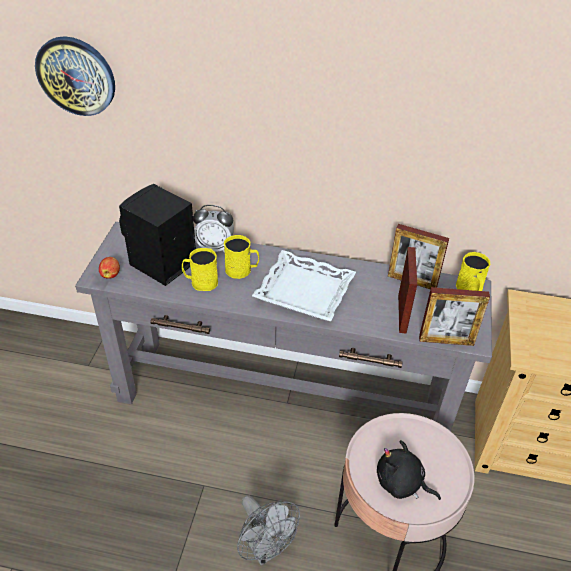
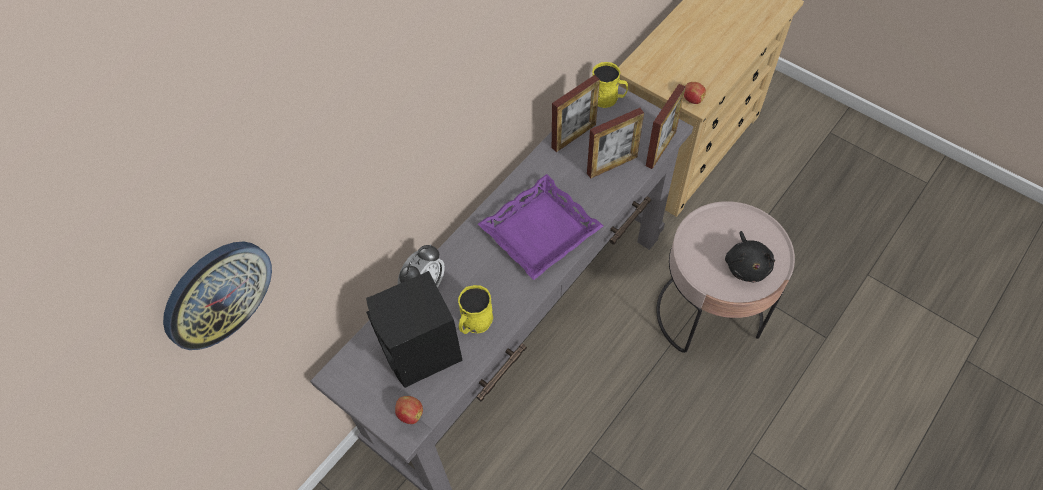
camera: 60 degrees left, 15 degrees up
yellow mug [224,235,259,279] -> none
grey fan [237,495,300,566] -> none
white tray [252,250,356,321] -> purple tray [478,174,603,280]
black plush toy [377,440,441,500] -> black plush toy turned 60 degrees counterclockwise [725,231,775,282]
picture frame [398,247,417,334] -> picture frame turned 120 degrees clockwise [587,108,644,179]
none -> apple [684,82,706,104]

